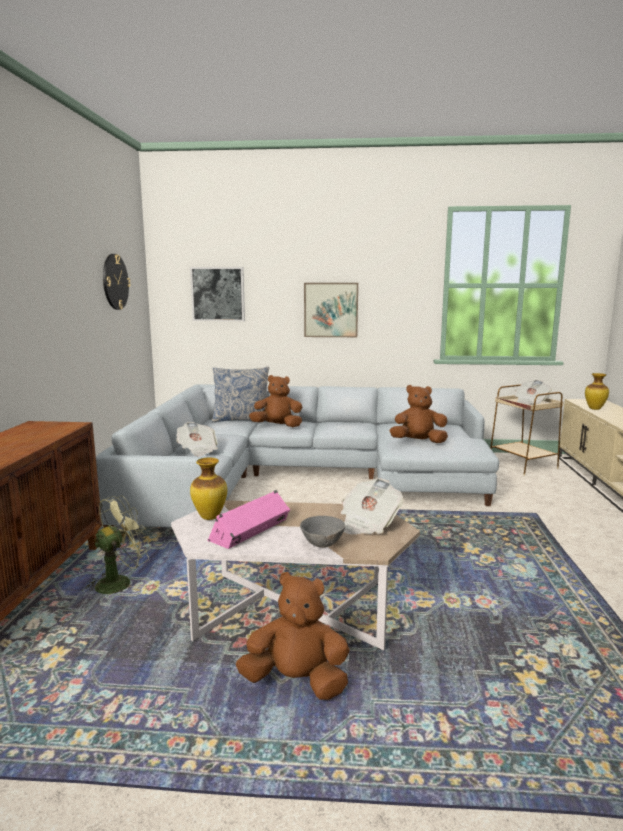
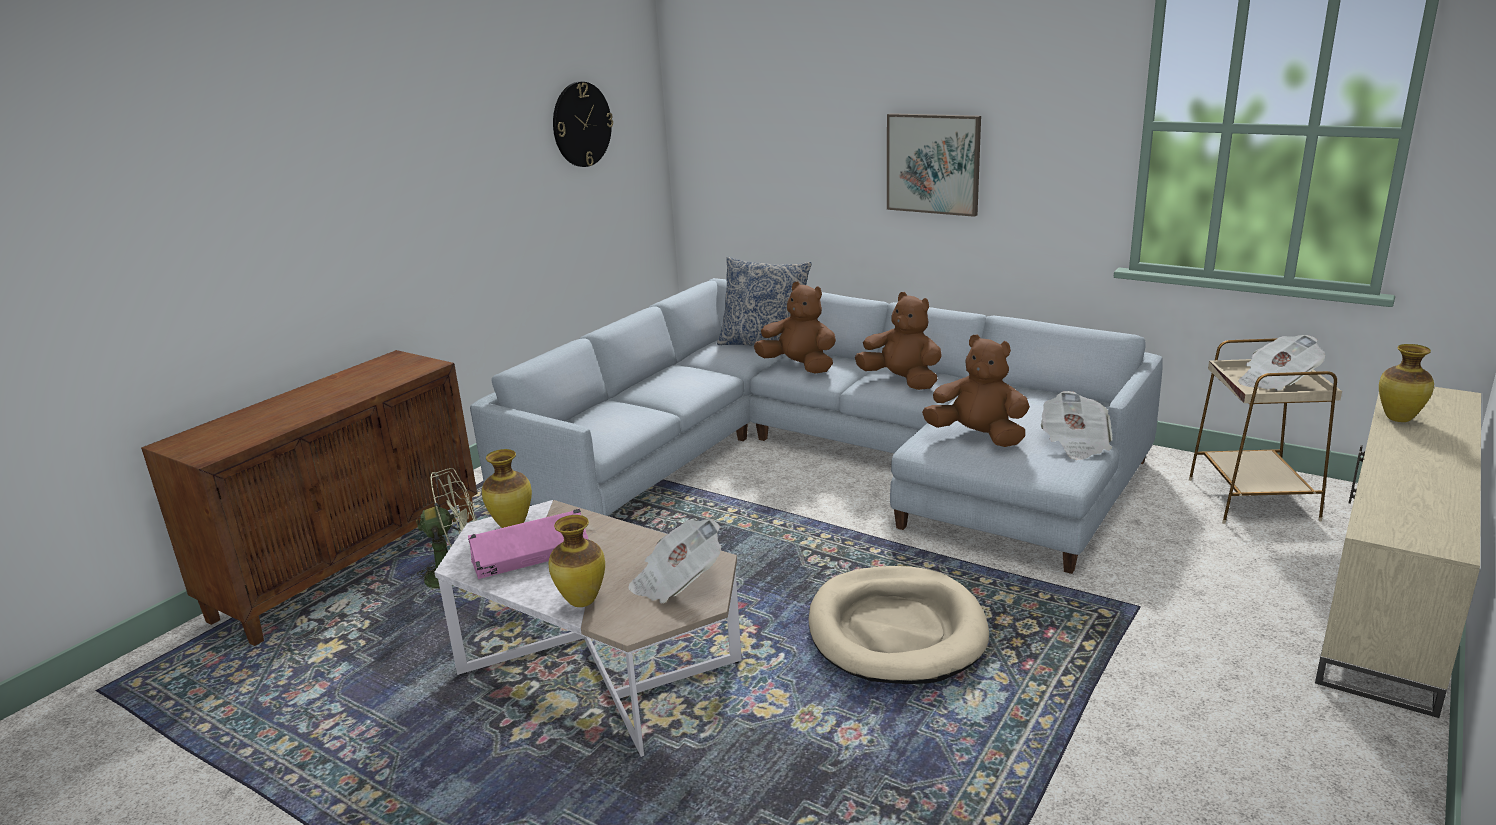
camera: 30 degrees right, 10 degrees up
newspaper [176,422,218,457] -> newspaper moved to [1041,391,1112,460]
picture [190,267,245,321] -> none
brown plush toy [236,572,350,700] -> brown plush toy moved to [855,292,942,390]
grey bowl [300,516,345,548] -> vase [549,515,605,607]
none -> beige dog bed [808,566,989,684]

